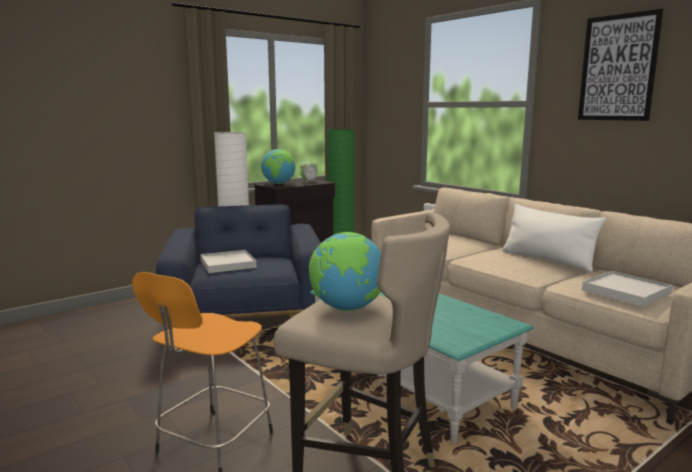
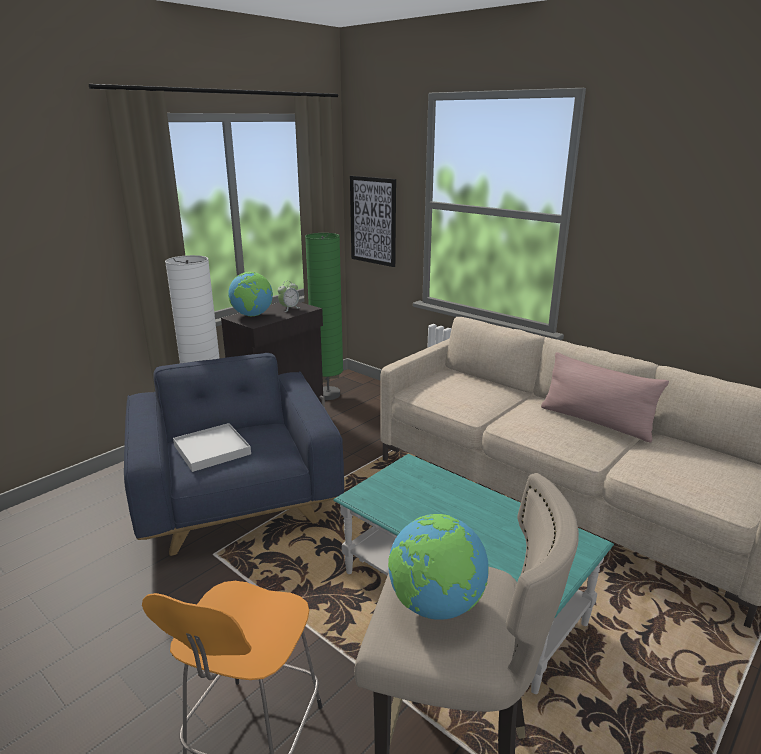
camera: 10 degrees left, 10 degrees up
white pillow [502,204,606,272] -> pink pillow [541,352,669,442]
picture [578,9,663,121] -> picture moved to [350,176,396,267]
white tray [582,271,672,307] -> none

